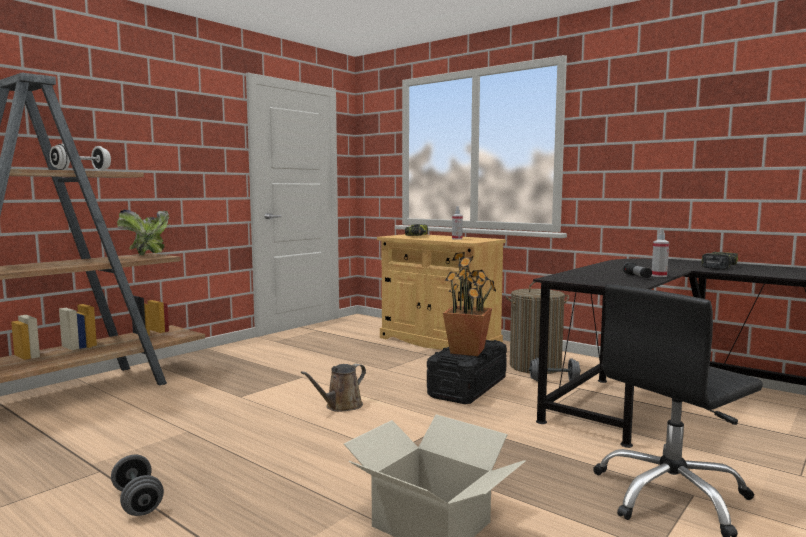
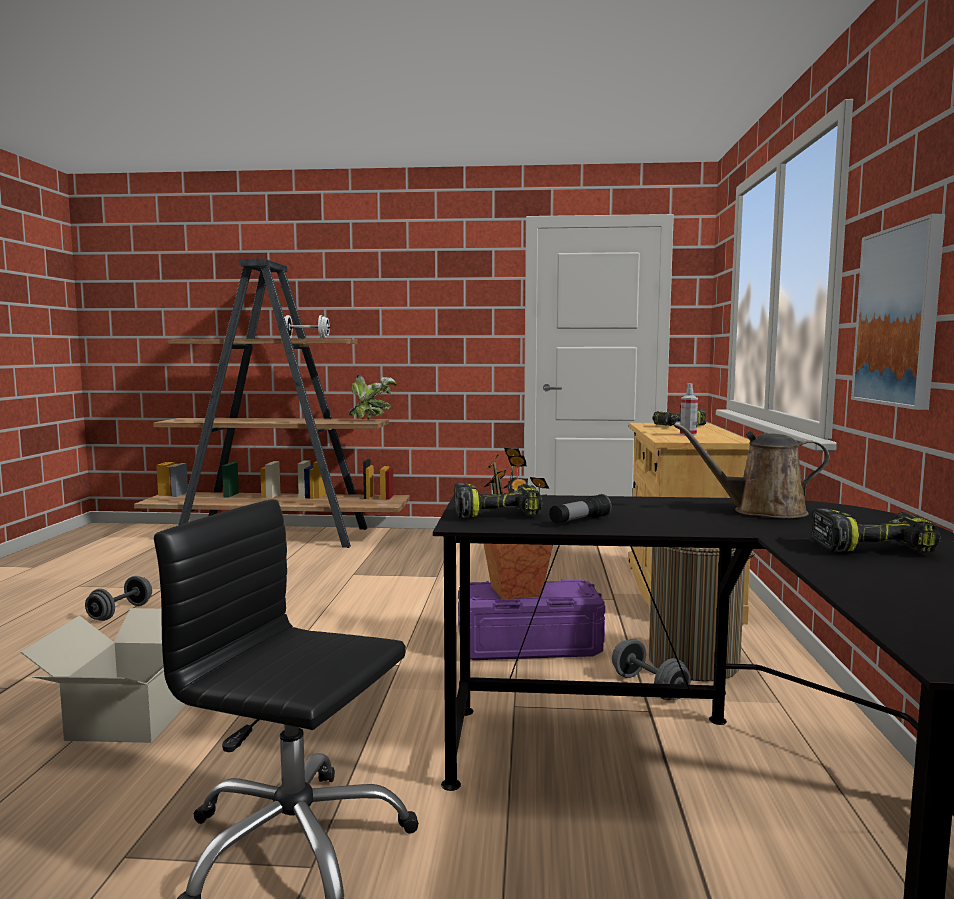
camera: 55 degrees right, 0 degrees up
brown watering can [301,364,366,412] -> brown watering can moved to [674,423,829,518]
black storage box [427,340,507,404] -> purple storage box [458,579,605,660]
spray bottle [652,229,669,277] -> none
none -> power drill [454,483,543,518]
none -> picture [851,214,945,410]

